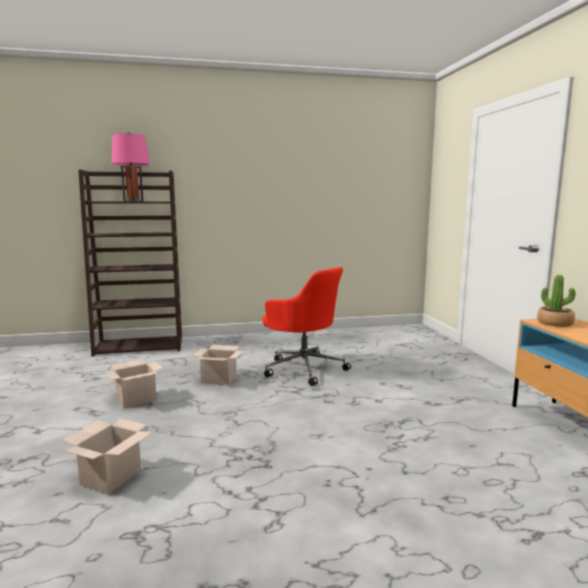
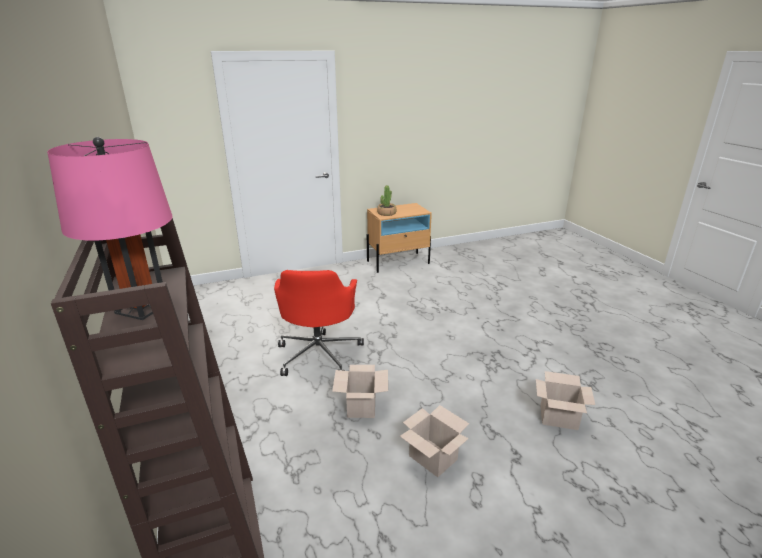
camera: 100 degrees left, 15 degrees up
red office chair [263,267,351,386] -> red office chair turned 150 degrees clockwise [274,270,364,376]

